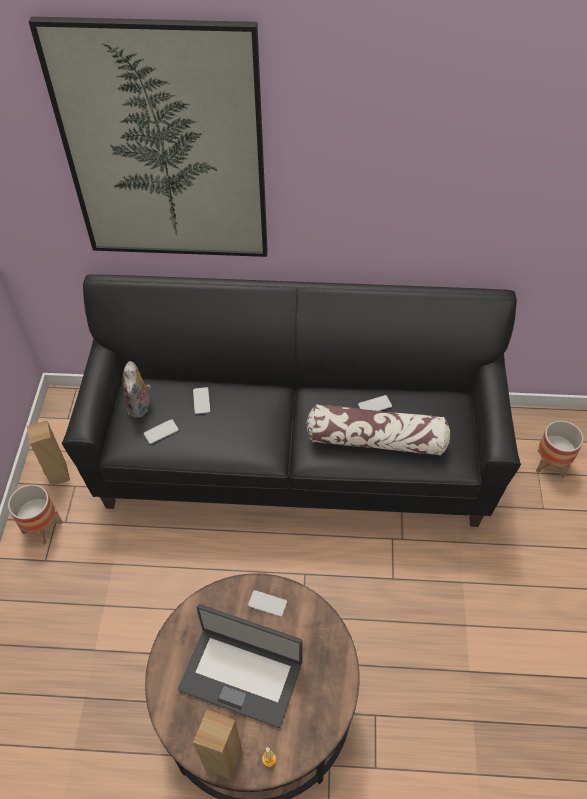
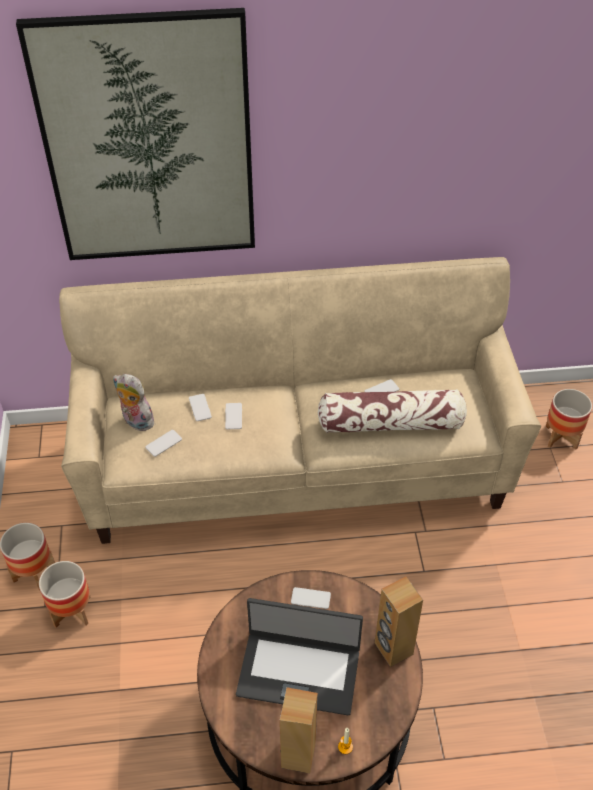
camera: 10 degrees left, 5 degrees down
brown speaker [27,421,70,486] -> brown speaker moved to [375,577,423,667]
black sofa [62,274,521,527] -> beige sofa [59,257,541,544]
plush toy [123,361,151,418] -> plush toy turned 135 degrees clockwise [113,374,154,432]
none -> planter [39,561,91,628]
none -> phone [225,403,242,429]

